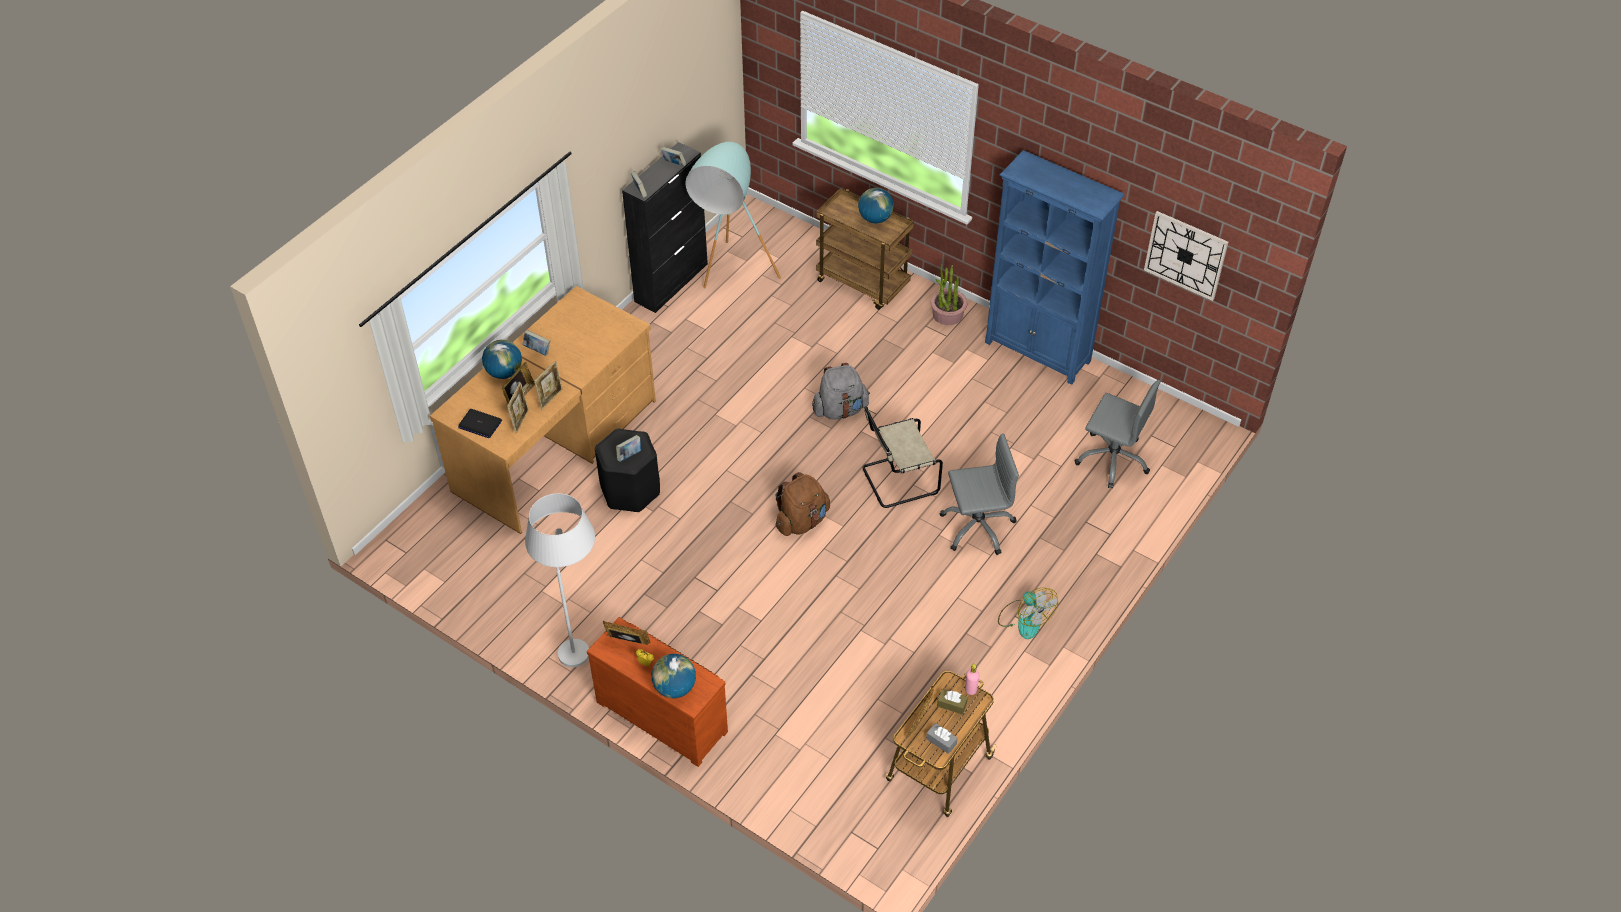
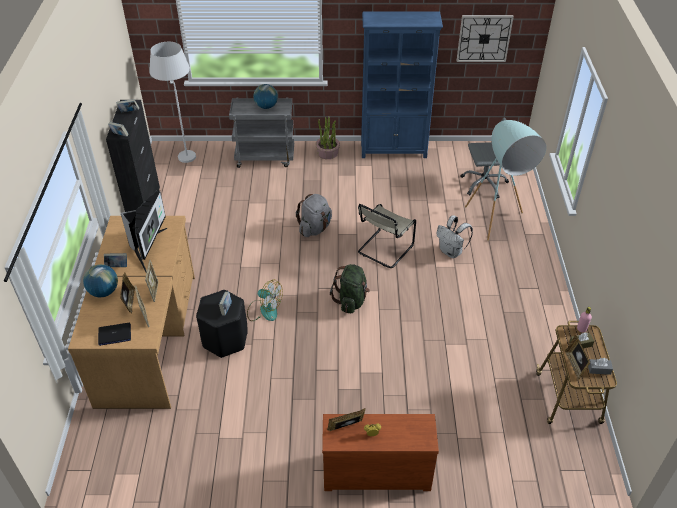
camera: 35 degrees left, 5 degrees down
white floor lamp [525,493,595,667] -> white floor lamp moved to [149,42,196,163]
globe [652,654,696,698] -> none
turquoise floor lamp [686,142,781,288] -> turquoise floor lamp moved to [465,120,546,241]
brown backpack [775,472,830,536] -> green backpack [330,264,370,313]
brown cart [816,188,914,310] -> grey cart [229,98,294,168]
grey office chair [940,433,1019,555] -> white backpack [436,215,473,258]
fan [998,588,1058,639] -> fan moved to [247,280,283,321]
none -> monitor [121,190,168,272]

